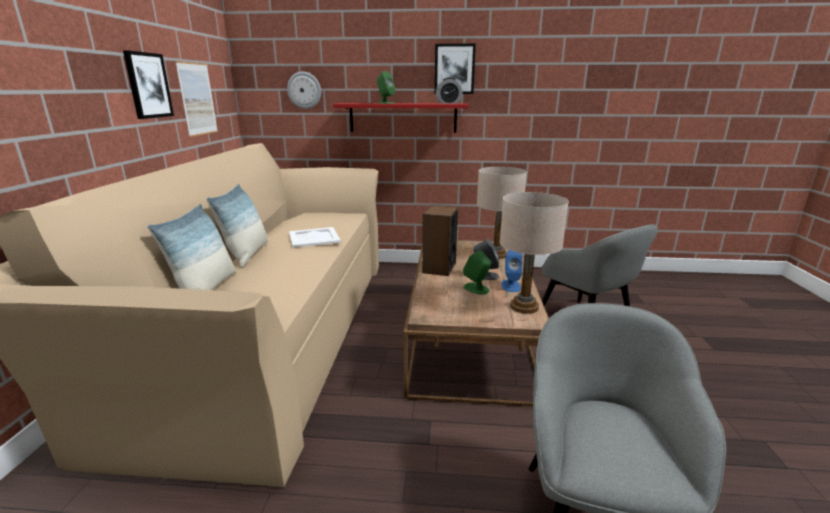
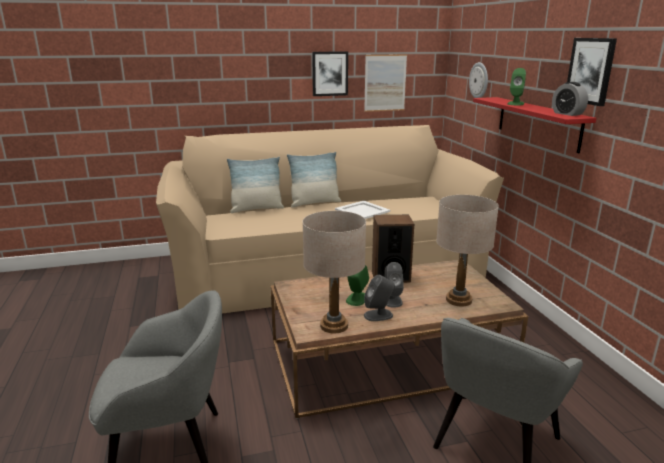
camera: 70 degrees right, 0 degrees up
blue speaker [501,250,522,292] -> grey speaker [364,275,395,321]

